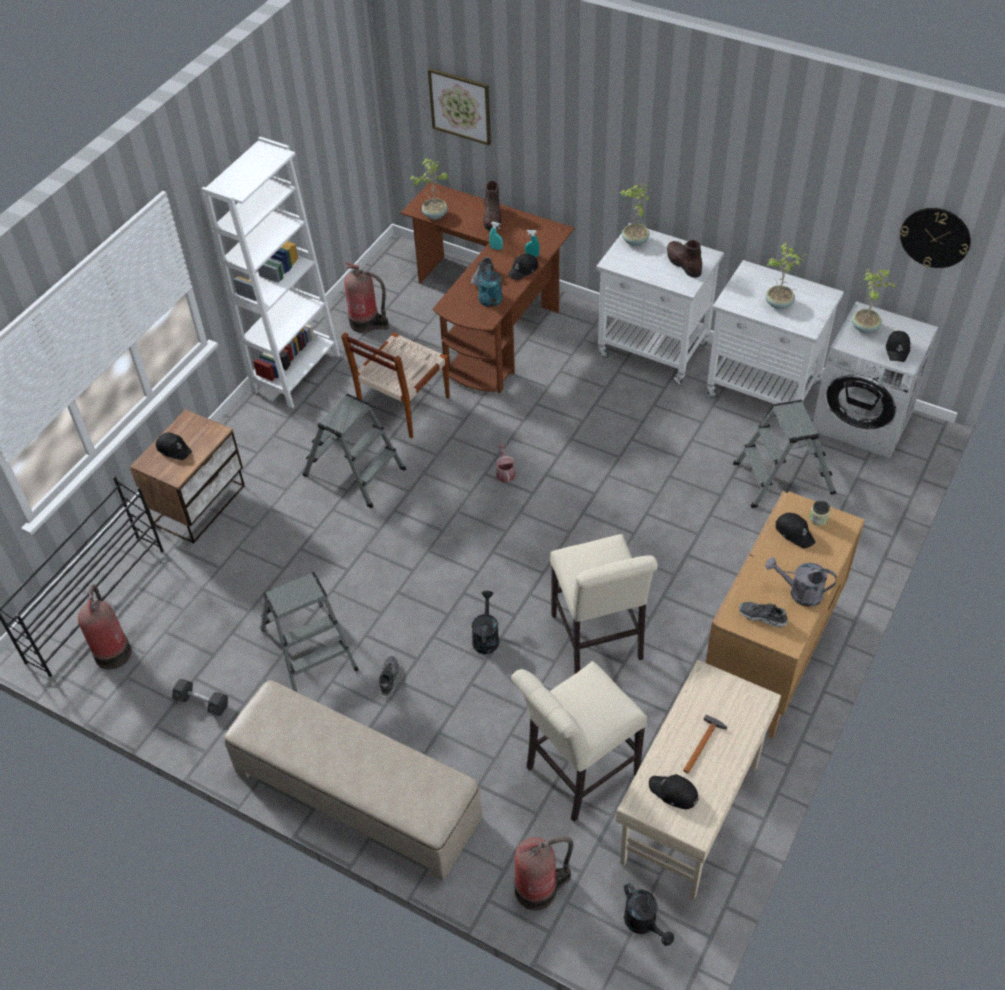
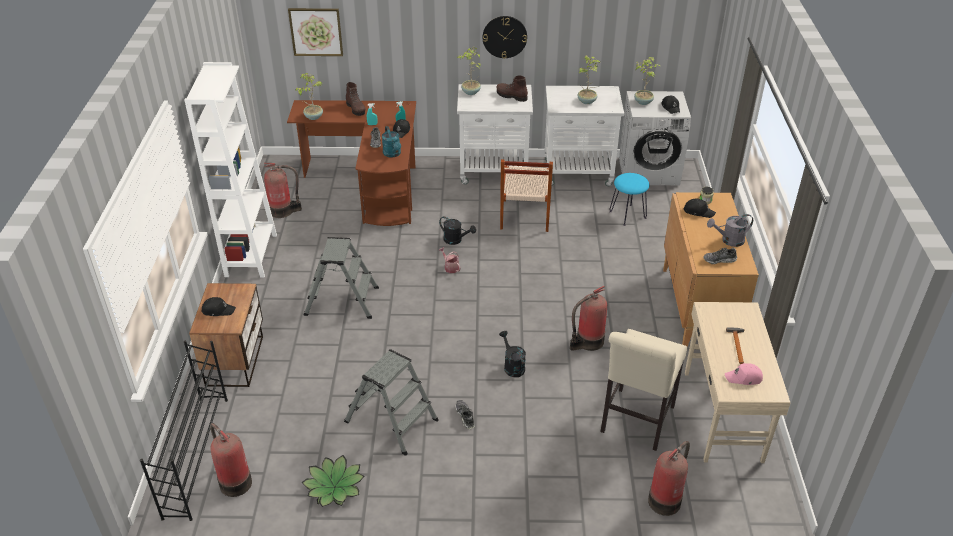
camera: 30 degrees left, 10 degrees down
grey dumbbell [172,679,228,716] -> potted plant [301,455,364,507]
beige bench [224,680,482,881] -> none
chair [341,332,450,439] -> chair moved to [500,159,553,232]
beige stool [550,534,658,674] -> fire extinguisher [570,286,607,351]
black watering can [624,883,674,946] -> black watering can moved to [439,217,476,245]
black cap [649,774,699,809] -> pink cap [725,363,763,385]
grey step ladder [733,400,836,508] -> turquoise stool [609,173,649,226]
wall clock [900,208,971,268] -> wall clock moved to [483,16,527,59]

